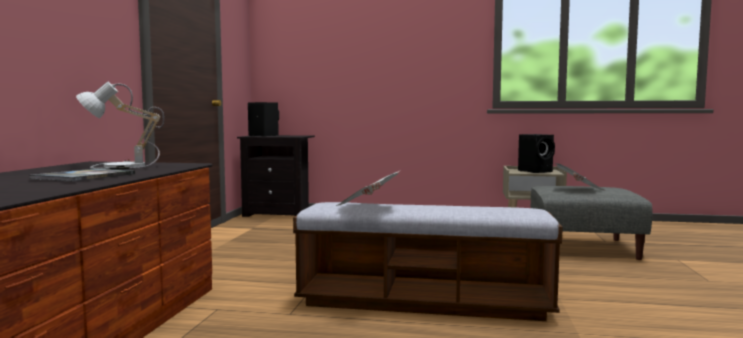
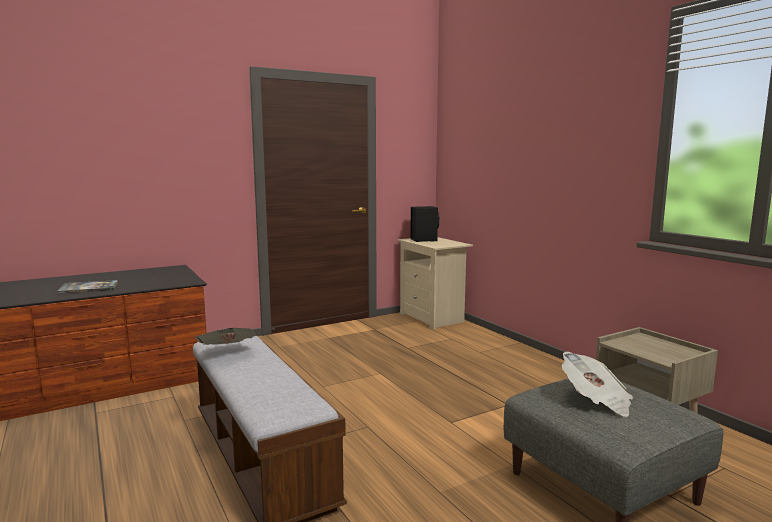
camera: 50 degrees right, 5 degrees up
table lamp [76,81,164,170] -> none
black nightstand [237,135,315,217] -> beige nightstand [398,237,473,330]
black speaker [518,134,555,173] -> none

